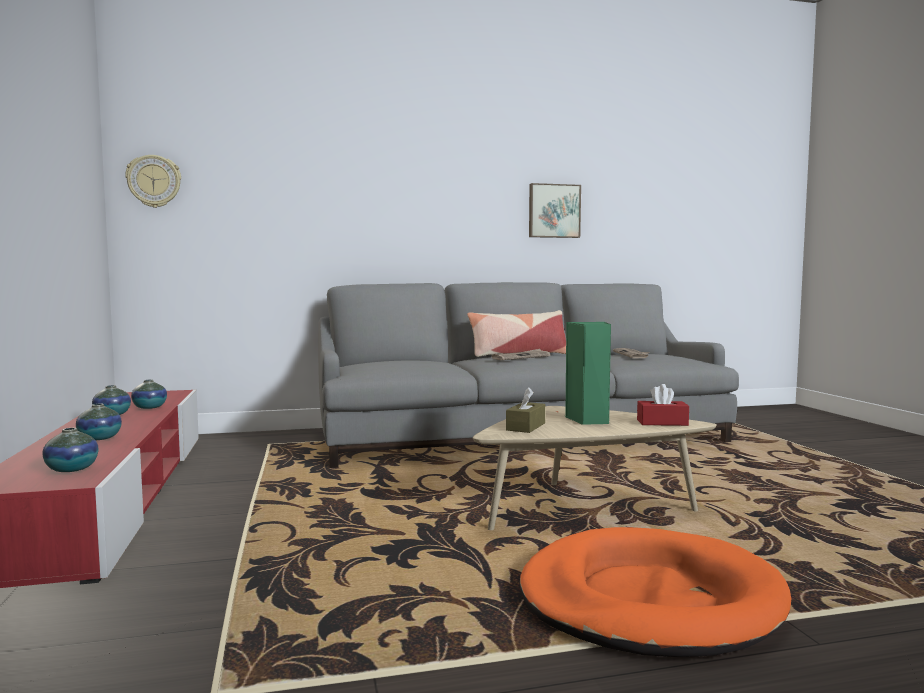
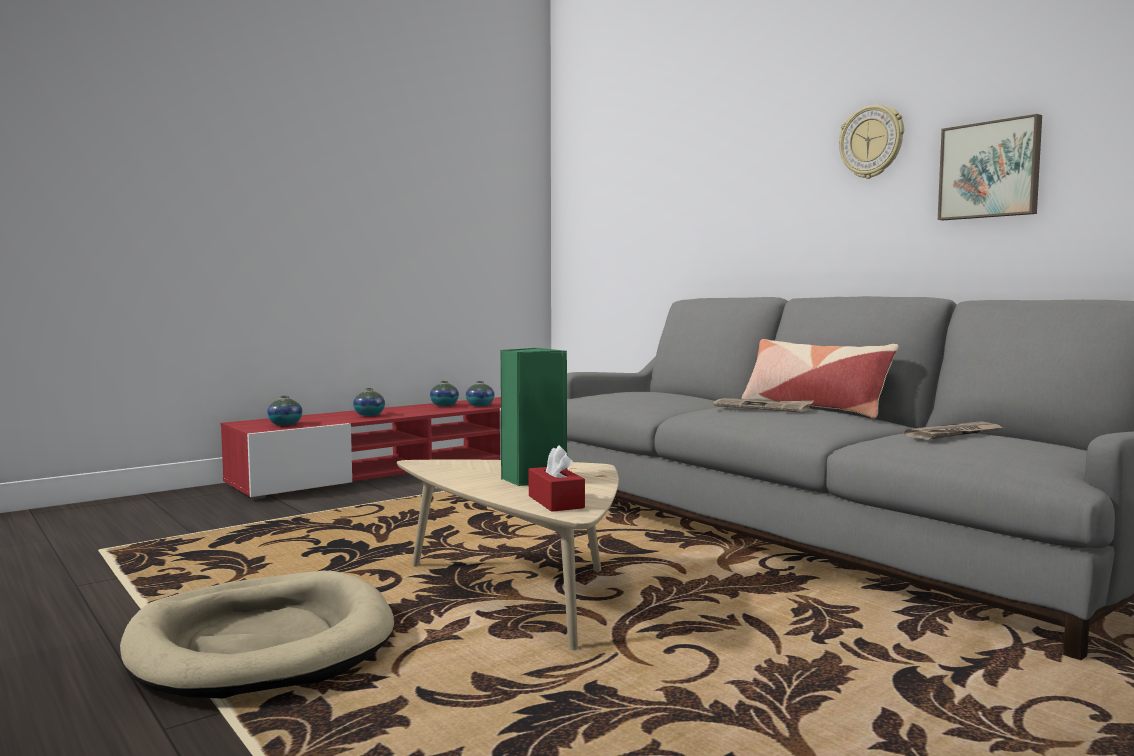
camera: 65 degrees right, 0 degrees up
wall clock [125,155,181,208] -> wall clock moved to [839,105,904,179]
brown tissue box [506,387,545,433] -> none
orange dog bed [519,527,791,657] -> beige dog bed [120,571,394,699]

